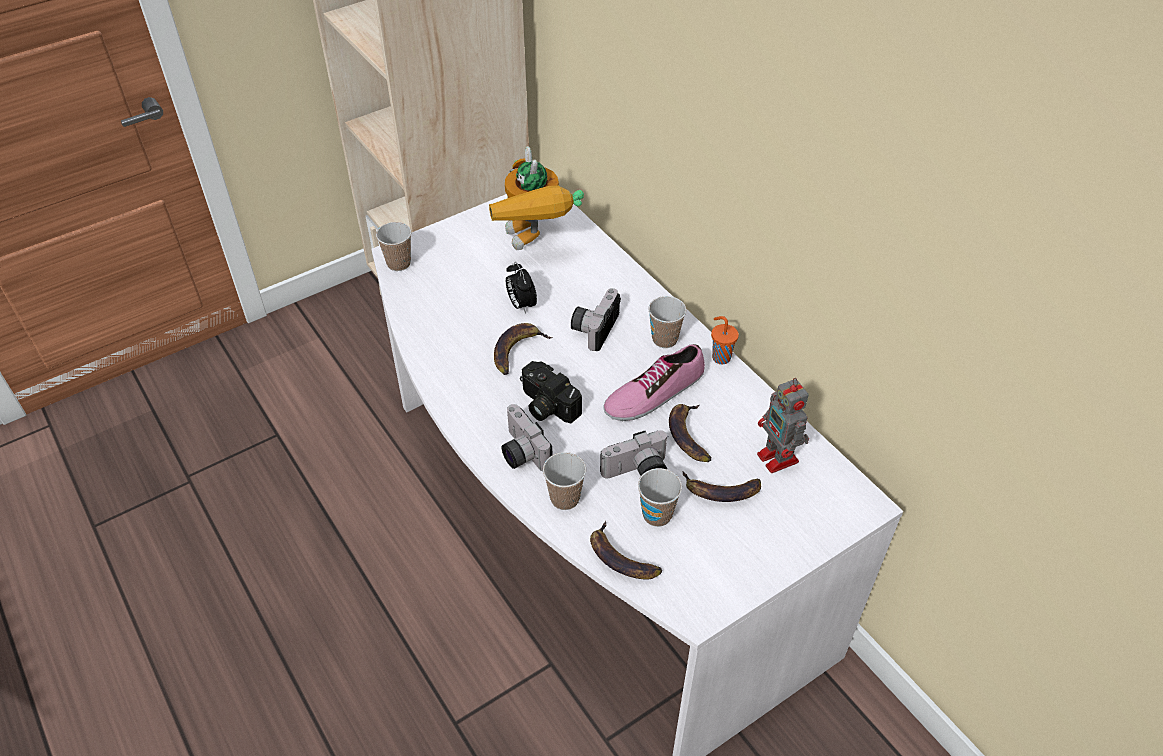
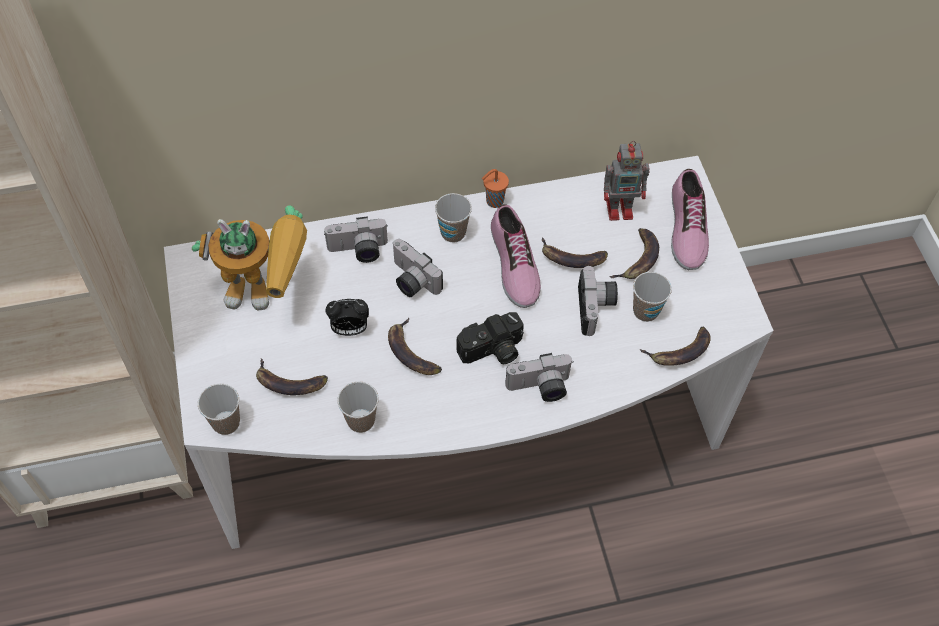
camera: 70 degrees left, 10 degrees up
cup [543,452,586,510] -> cup moved to [337,381,379,433]
none -> banana [256,358,328,395]
none -> camera [324,216,388,263]
none -> shoe [671,169,709,270]

